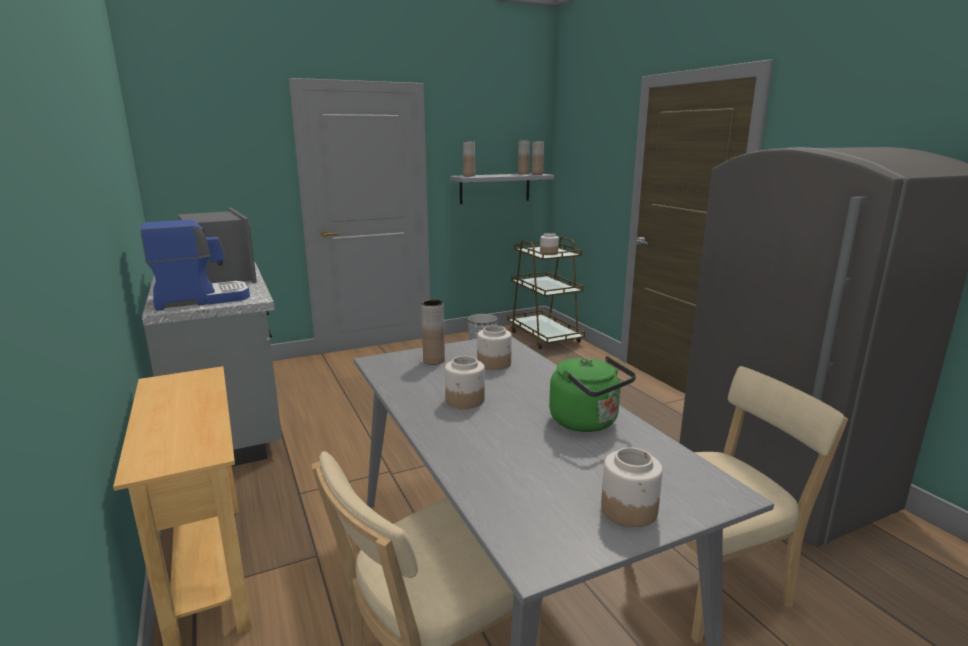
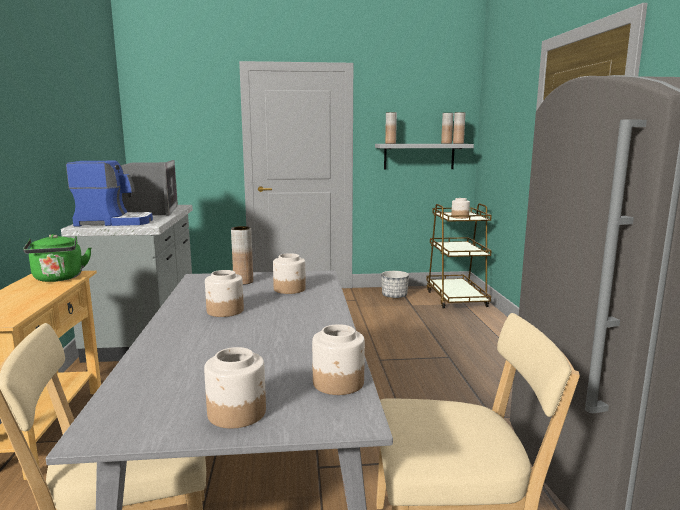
camera: 20 degrees right, 5 degrees down
green kettle [549,356,636,432] -> green kettle moved to [23,234,91,282]
none -> jar [312,324,365,395]

